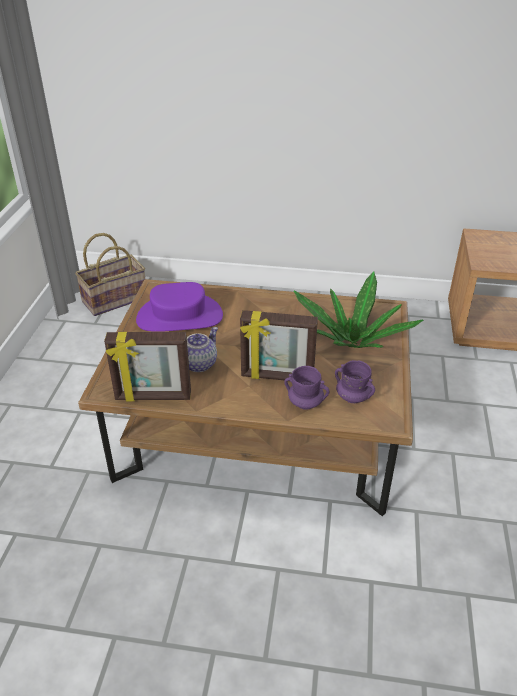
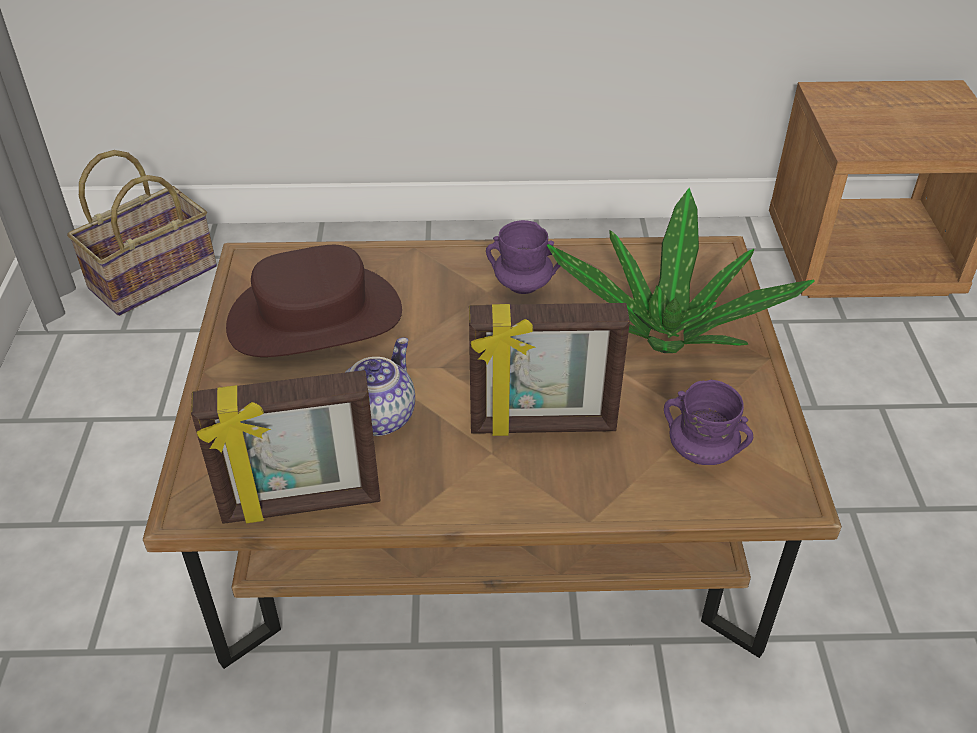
camera: 10 degrees left, 5 degrees up
purple hat [136,282,223,332] -> brown hat [226,245,402,357]
purple mug [284,366,330,410] -> purple mug moved to [486,220,560,294]

